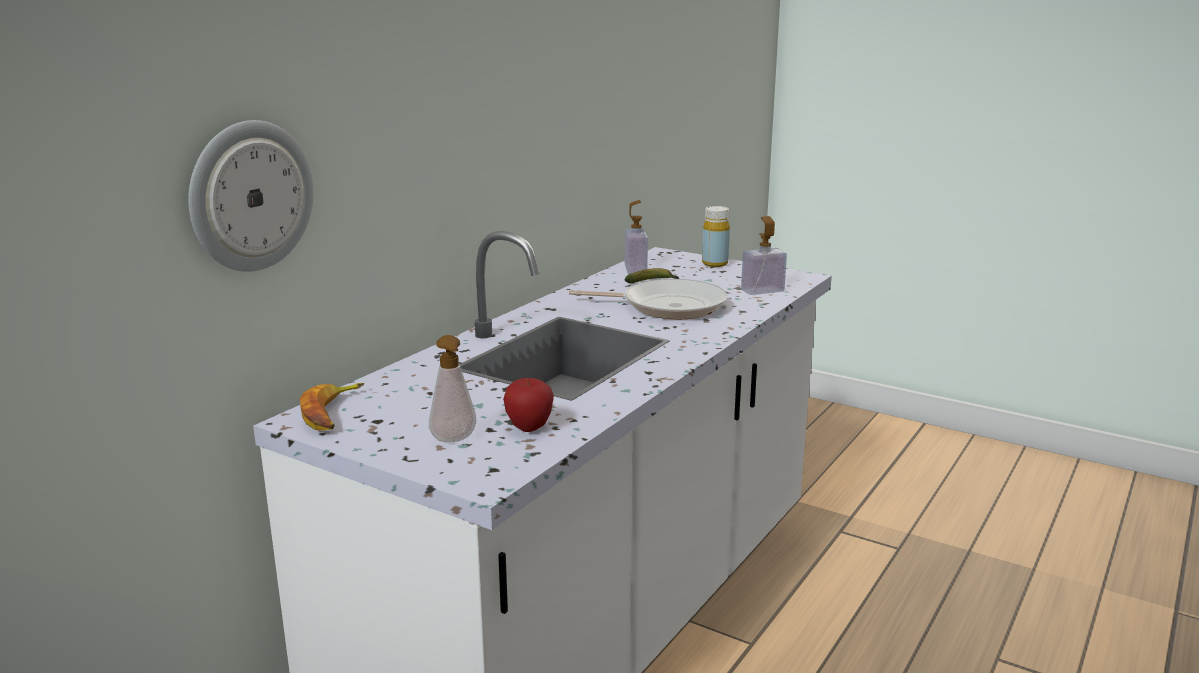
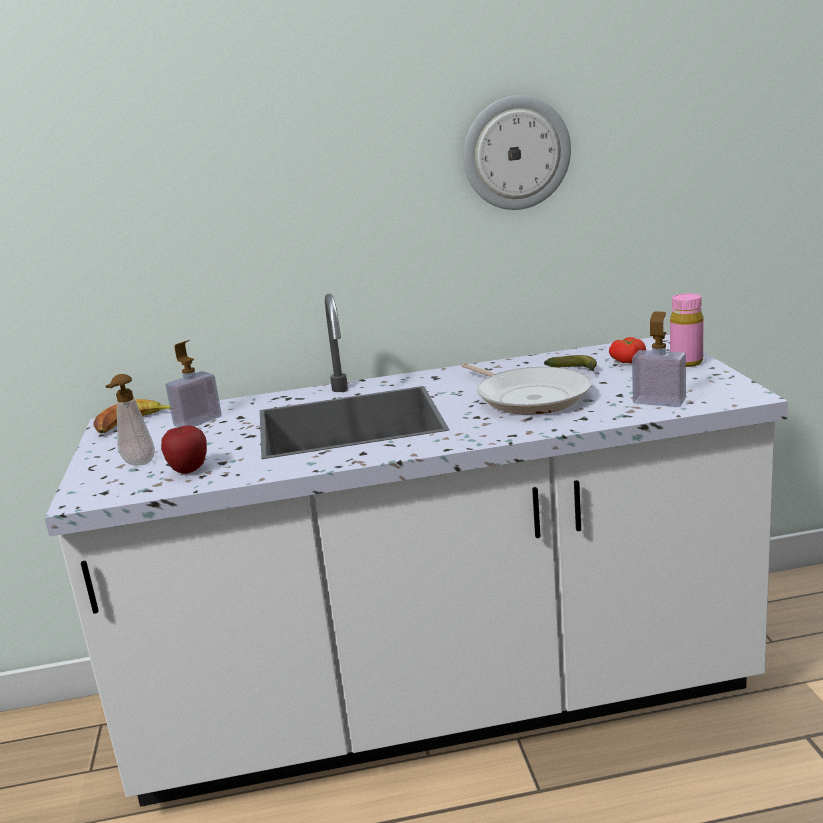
camera: 50 degrees right, 0 degrees up
wall clock [188,120,314,272] -> wall clock moved to [463,95,571,210]
soap dispenser [625,200,648,274] -> soap dispenser moved to [166,340,222,427]
yellow bottle [702,206,730,267] -> pink bottle [670,293,704,367]
none -> tomato [609,337,646,364]

